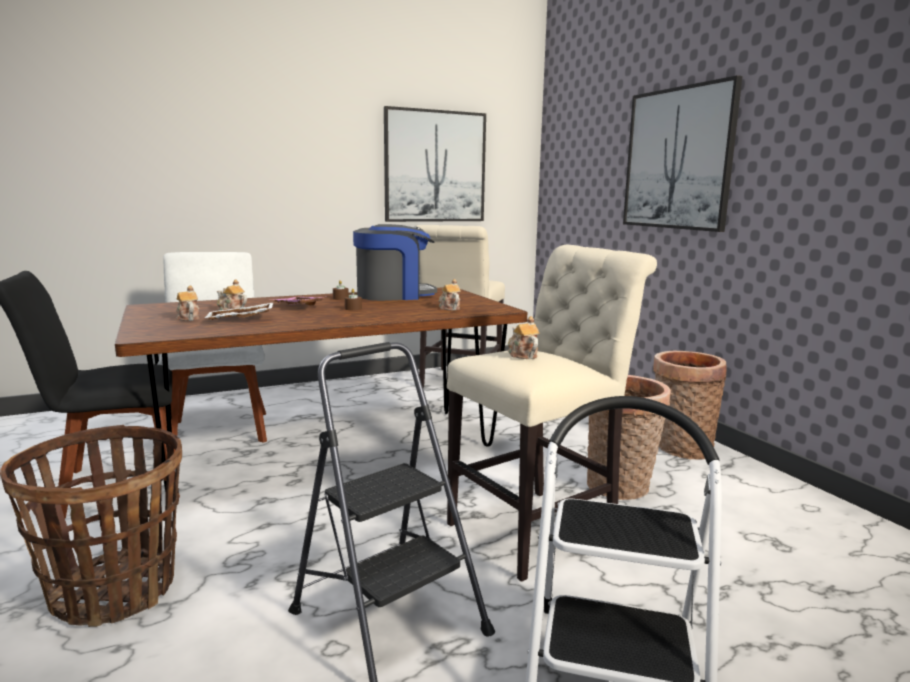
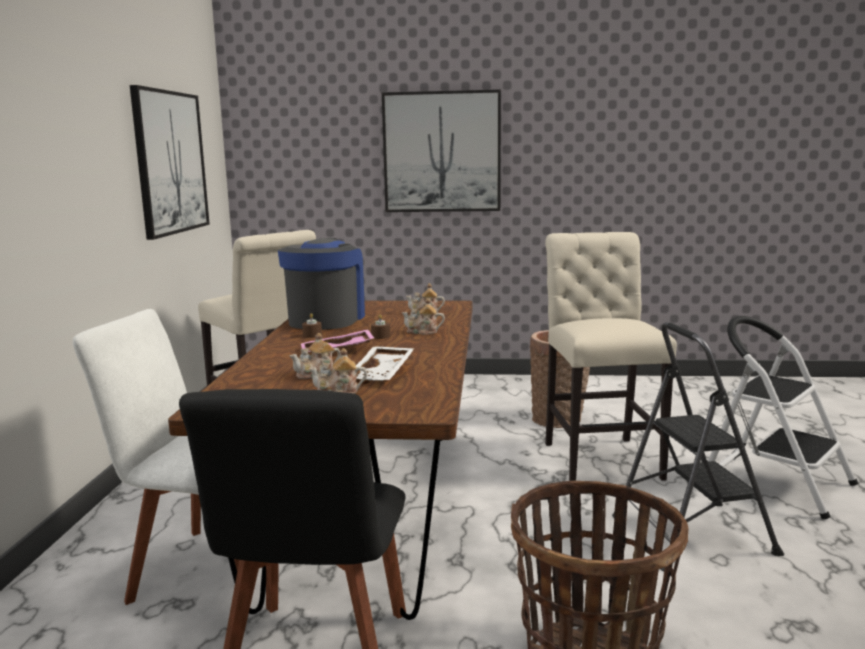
camera: 60 degrees left, 0 degrees up
teapot [508,316,540,359] -> teapot moved to [402,298,445,335]
basket [653,351,727,460] -> none

